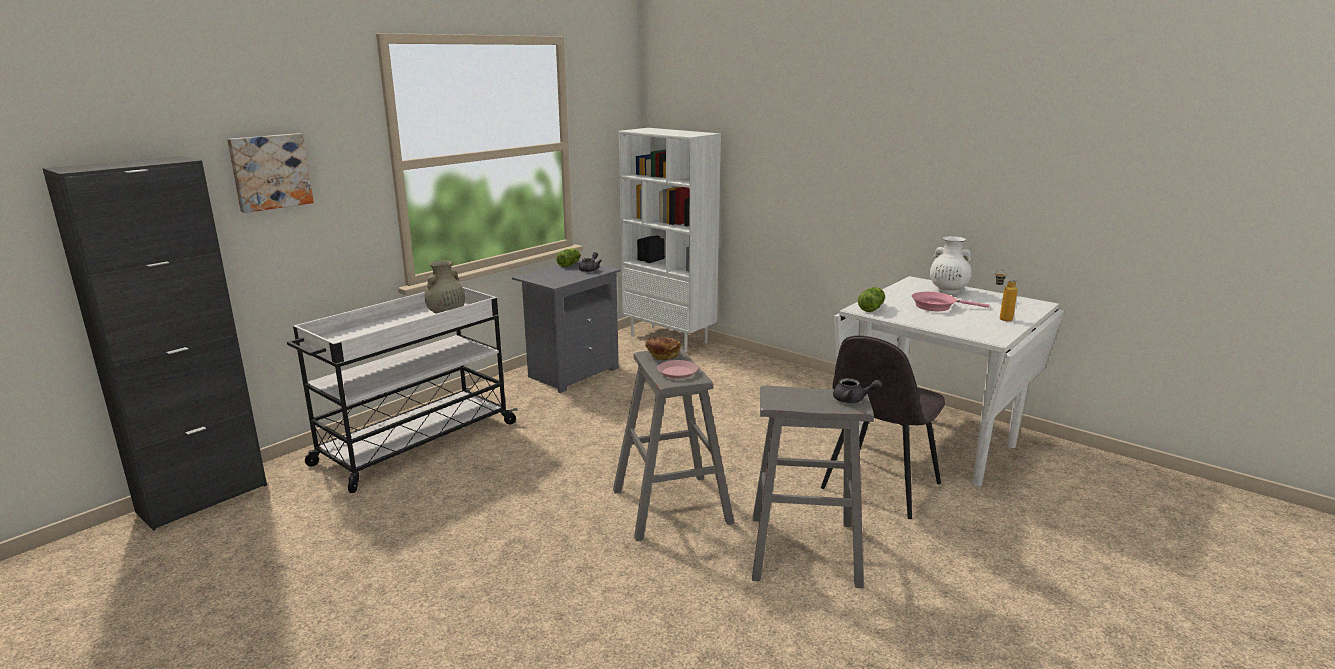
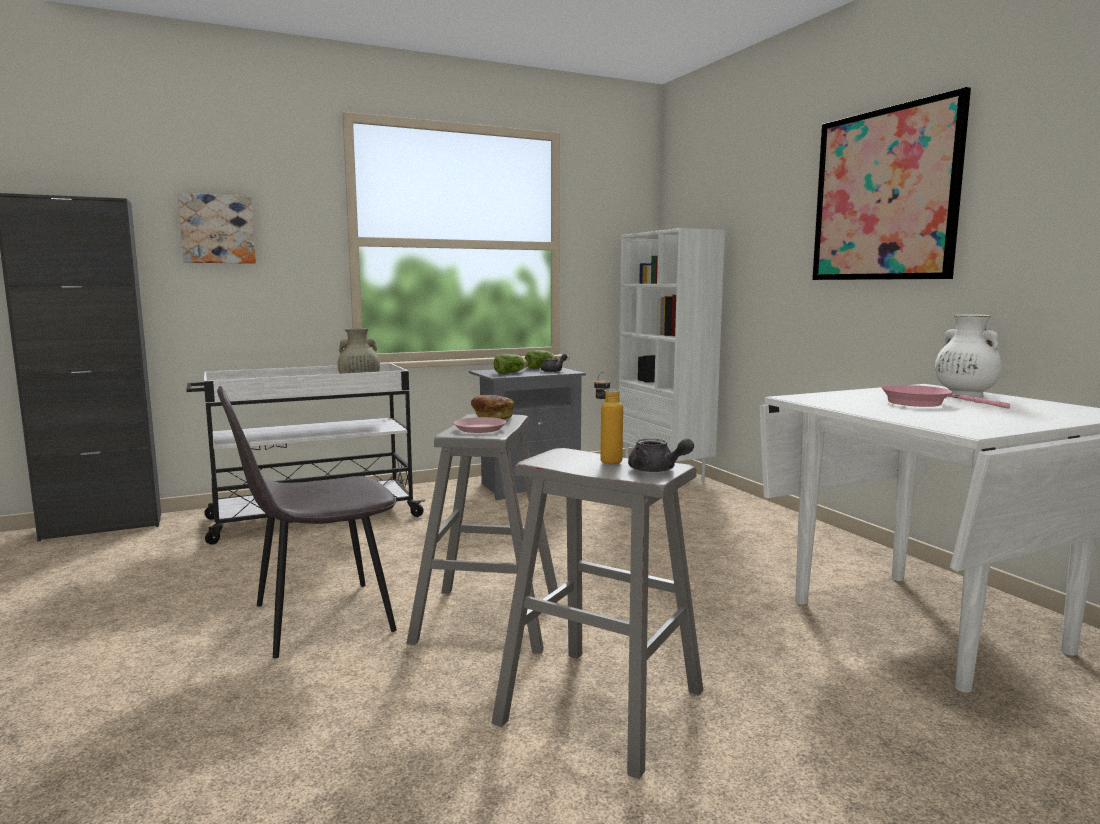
camera: 25 degrees right, 10 degrees down
grey chair [821,336,945,519] -> grey chair moved to [217,386,397,658]
lettuce [858,287,885,312] -> lettuce moved to [494,354,527,374]
bottle [995,269,1018,321] -> bottle moved to [594,372,623,464]
none -> picture [812,87,971,280]

